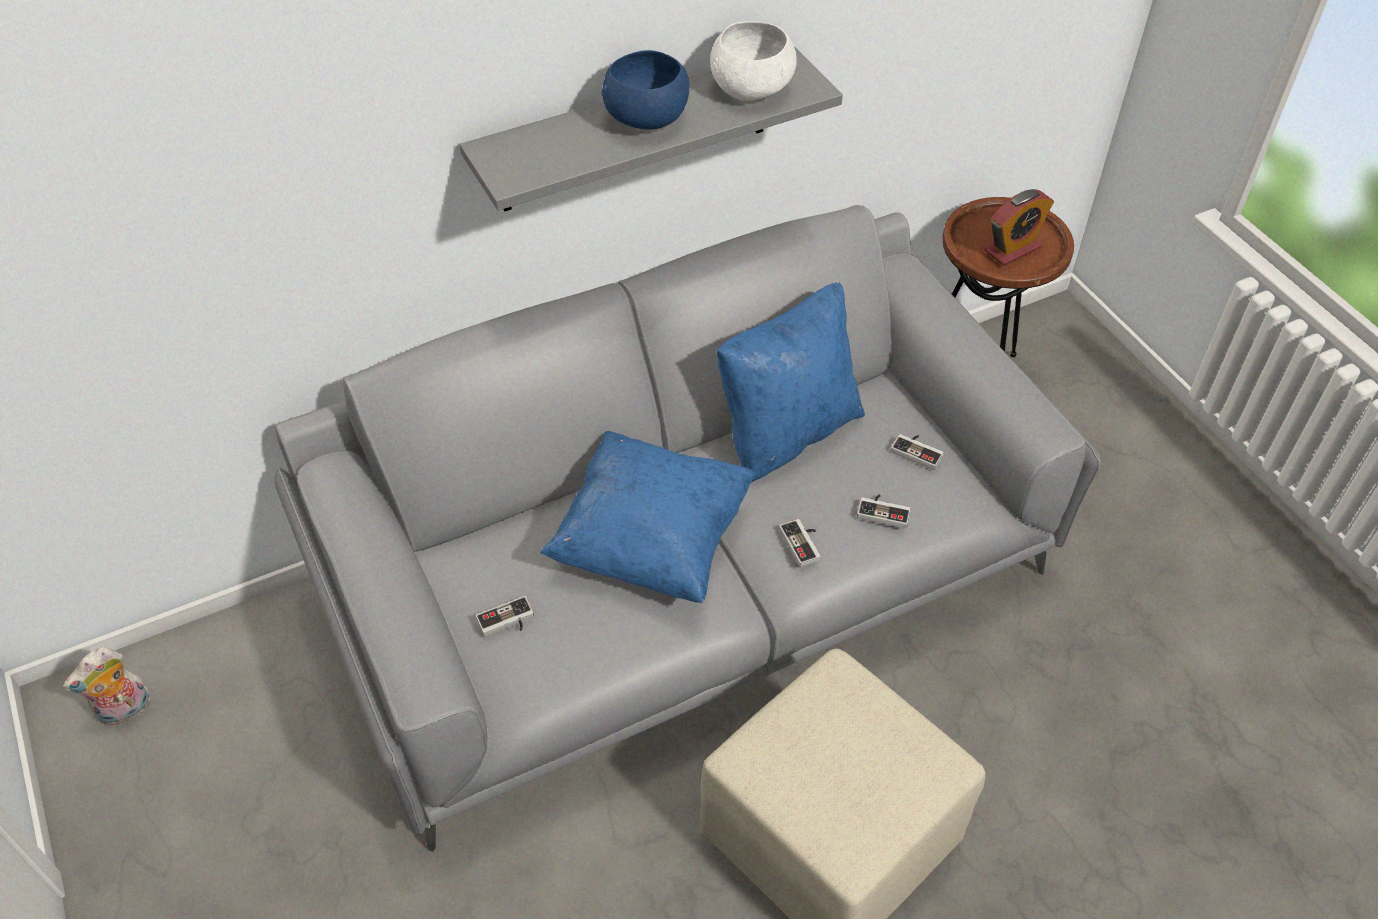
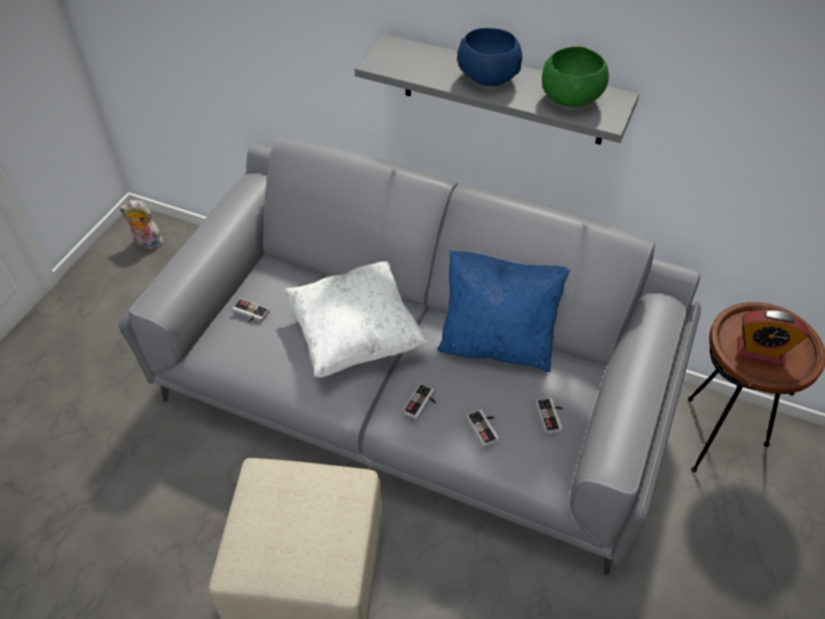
camera: 50 degrees right, 0 degrees up
blue pillow [540,431,756,603] -> white pillow [284,261,427,378]
white bowl [710,21,797,101] -> green bowl [542,46,609,107]

